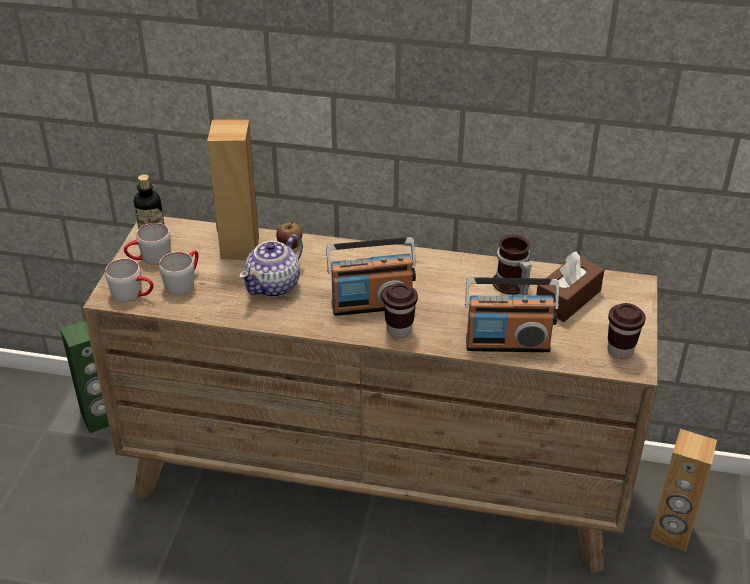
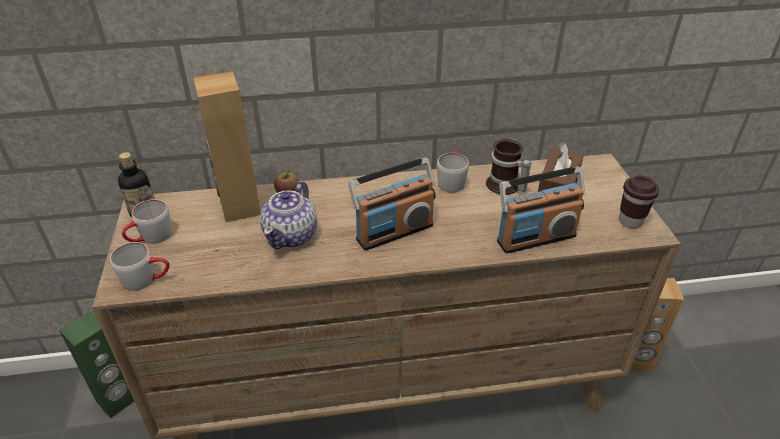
camera: 20 degrees left, 0 degrees up
grey mug [159,250,198,295] -> grey mug moved to [437,150,469,192]
brown cup [382,283,418,338] -> none

